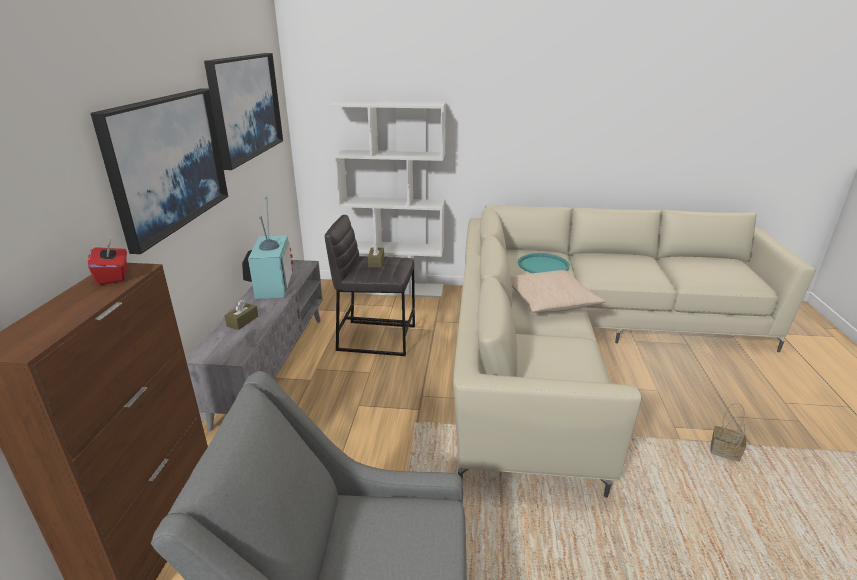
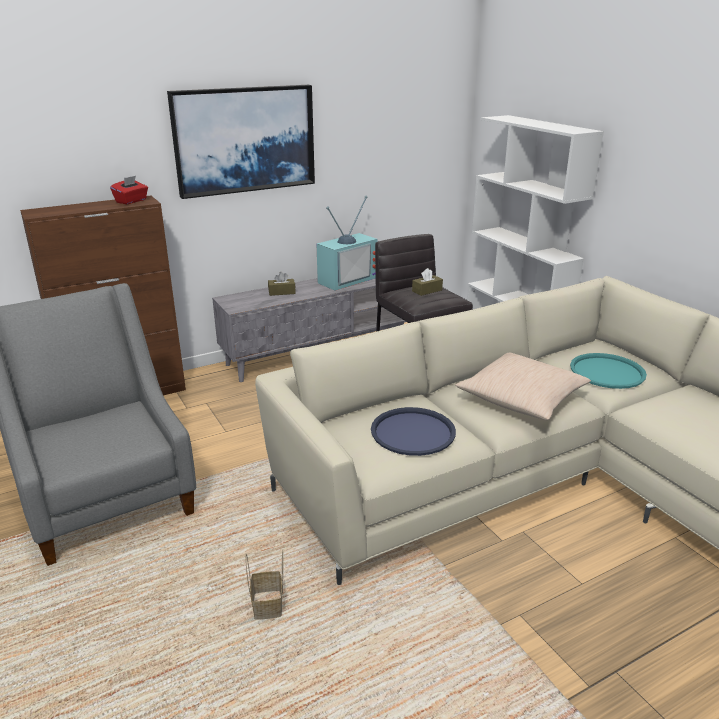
camera: 55 degrees right, 0 degrees up
picture [204,53,283,170] -> none
basket [710,403,747,462] -> basket moved to [245,550,283,620]
none -> blue tray [371,407,456,456]

